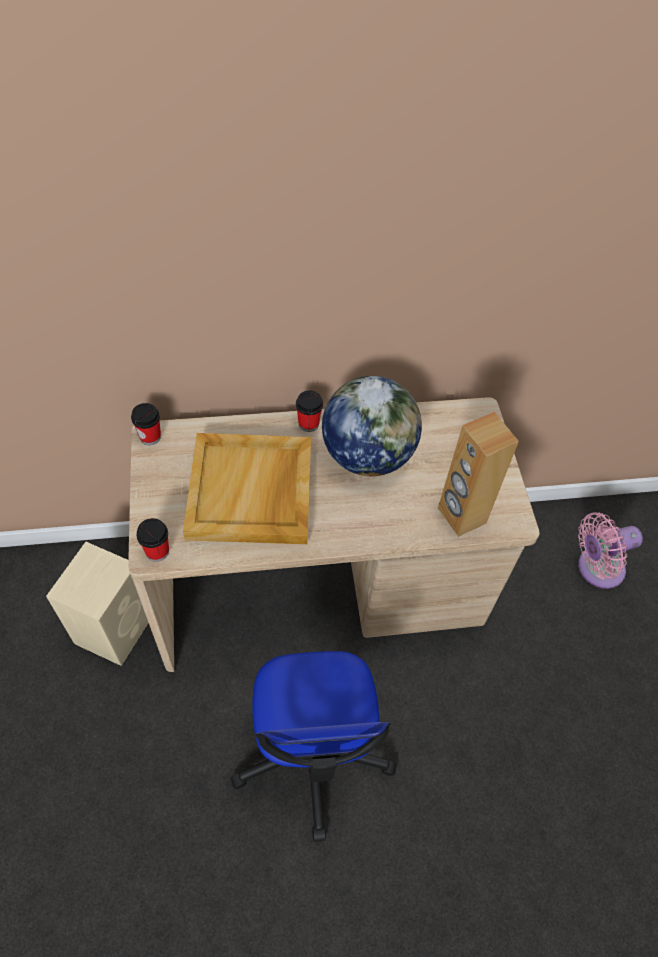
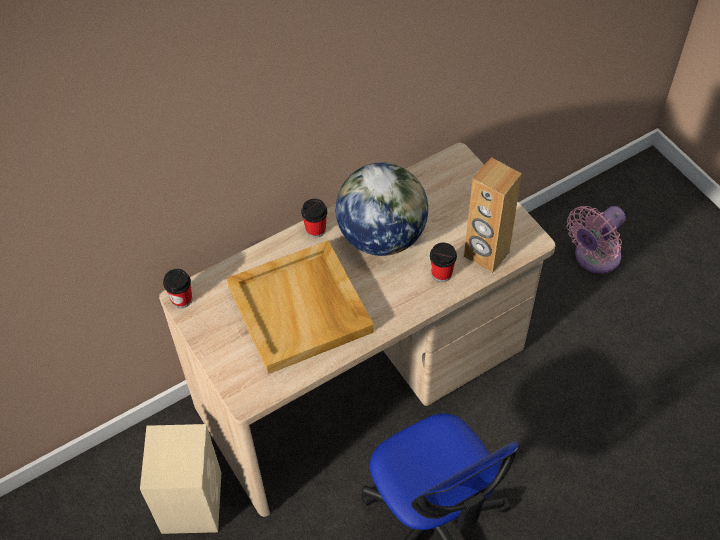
camera: 20 degrees left, 0 degrees up
cup [136,518,169,562] -> cup moved to [430,243,457,282]

